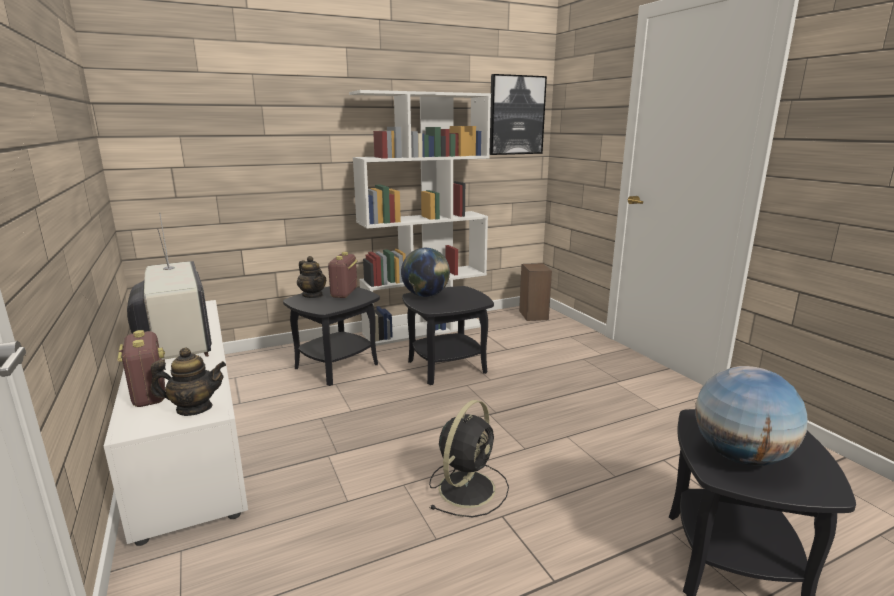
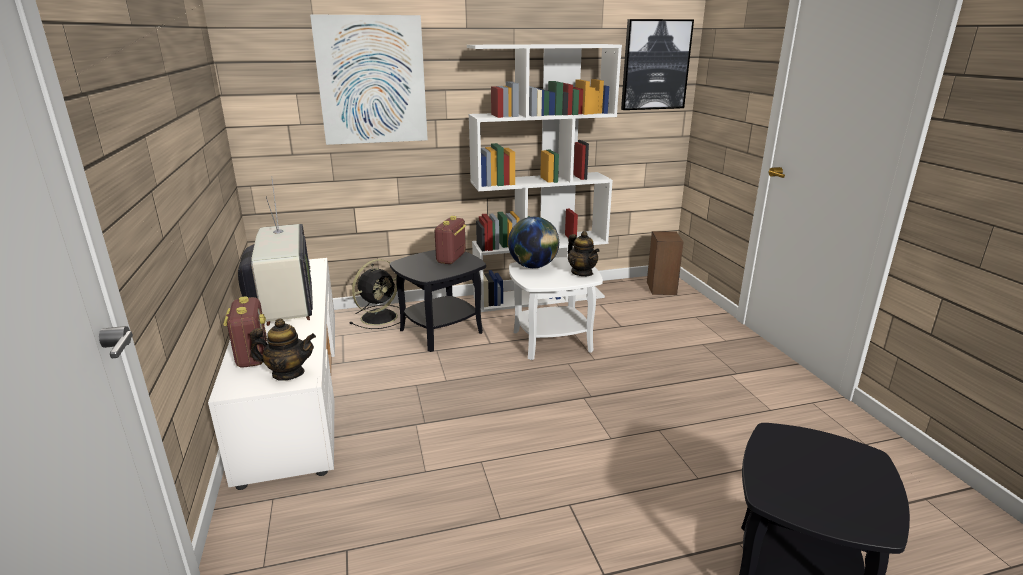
camera: 10 degrees right, 5 degrees up
teapot [297,256,326,298] -> teapot moved to [568,231,600,276]
black side table [402,286,494,385] -> white side table [509,257,603,360]
black fan [429,400,509,517] -> black fan moved to [350,259,406,329]
globe [695,366,807,466] -> none
none -> picture [310,15,428,145]

